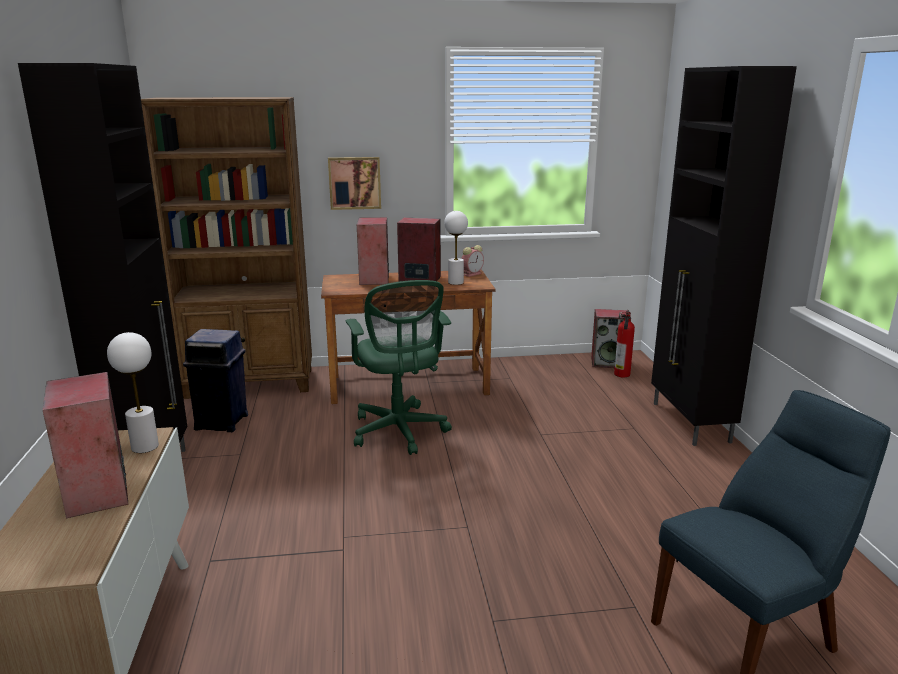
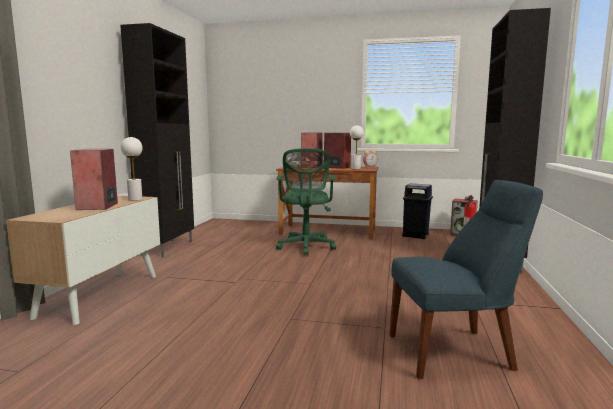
camera: 20 degrees right, 10 degrees down
brown bookcase [141,97,312,399] -> none
blue trash can [183,329,248,432] -> blue trash can moved to [402,183,433,239]
picture [328,157,381,210] -> none

